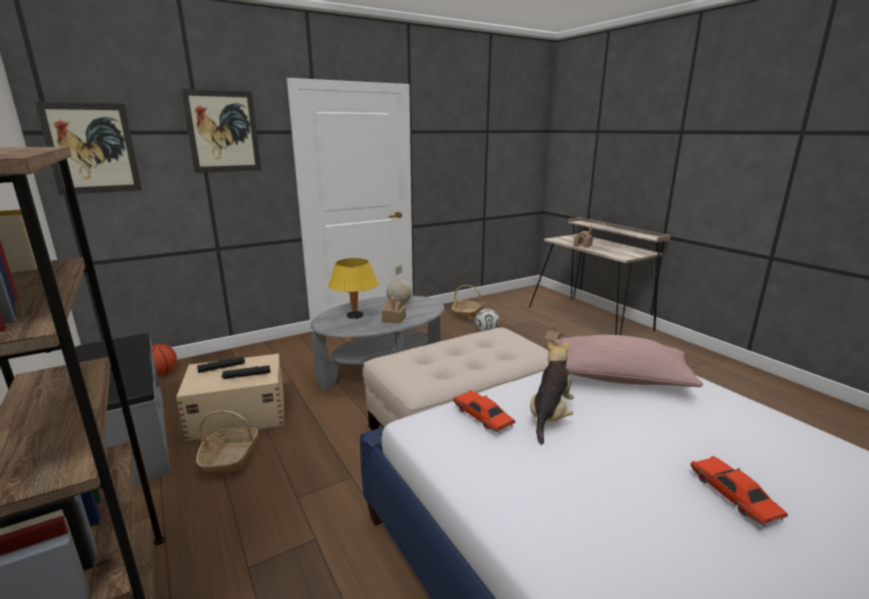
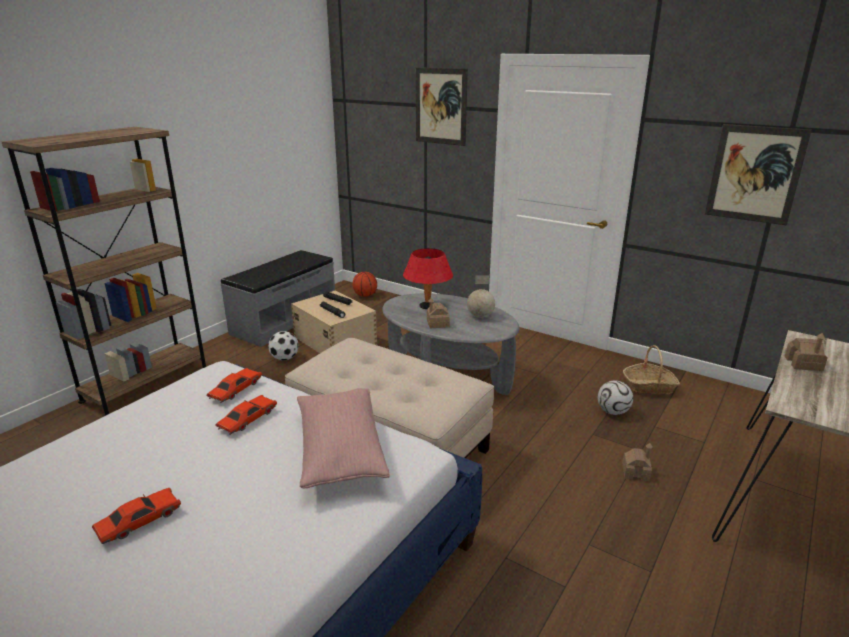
camera: 65 degrees right, 5 degrees up
picture [35,102,142,195] -> picture moved to [705,124,812,226]
basket [196,410,258,474] -> football [268,331,299,361]
yellow table lamp [328,258,379,319] -> red table lamp [403,248,453,309]
plush toy [530,341,574,445] -> red toy car [216,395,277,435]

